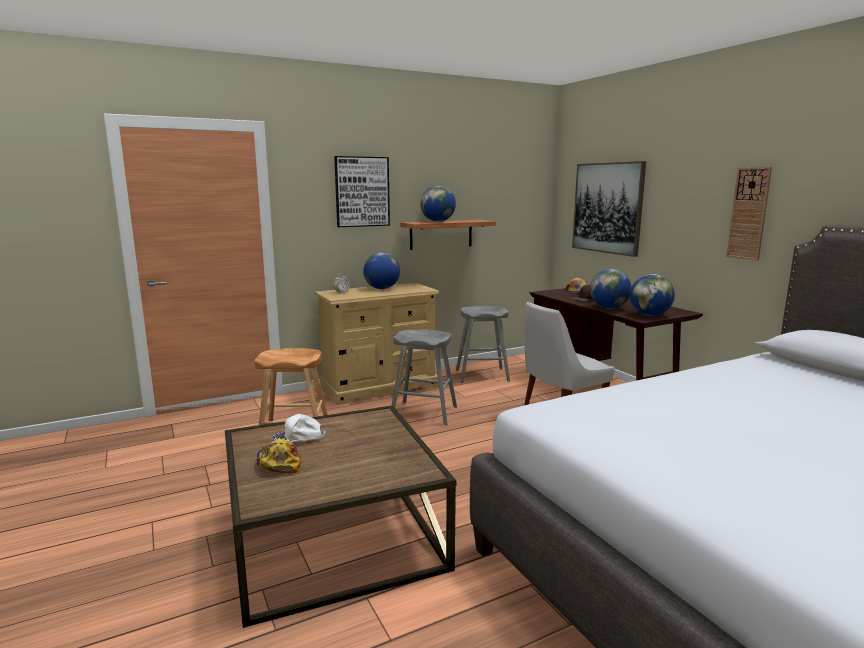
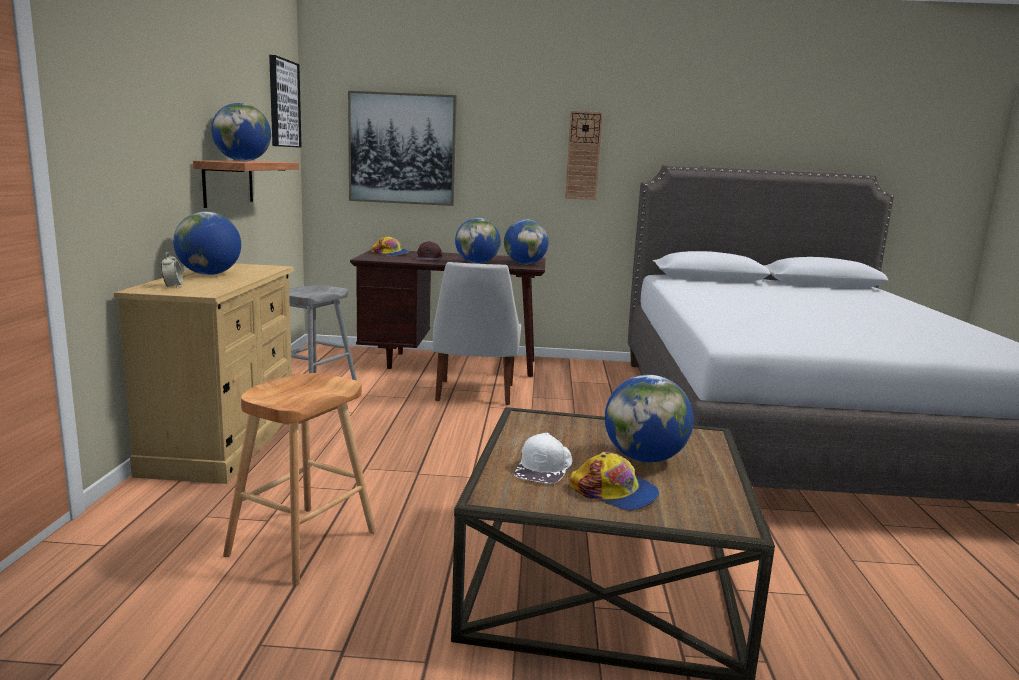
camera: 60 degrees left, 0 degrees up
cap [256,439,301,473] -> cap turned 150 degrees counterclockwise [569,452,659,511]
picture [334,156,390,227] -> picture moved to [269,55,302,148]
grey stool [391,329,457,425] -> none
none -> globe [605,375,694,463]

